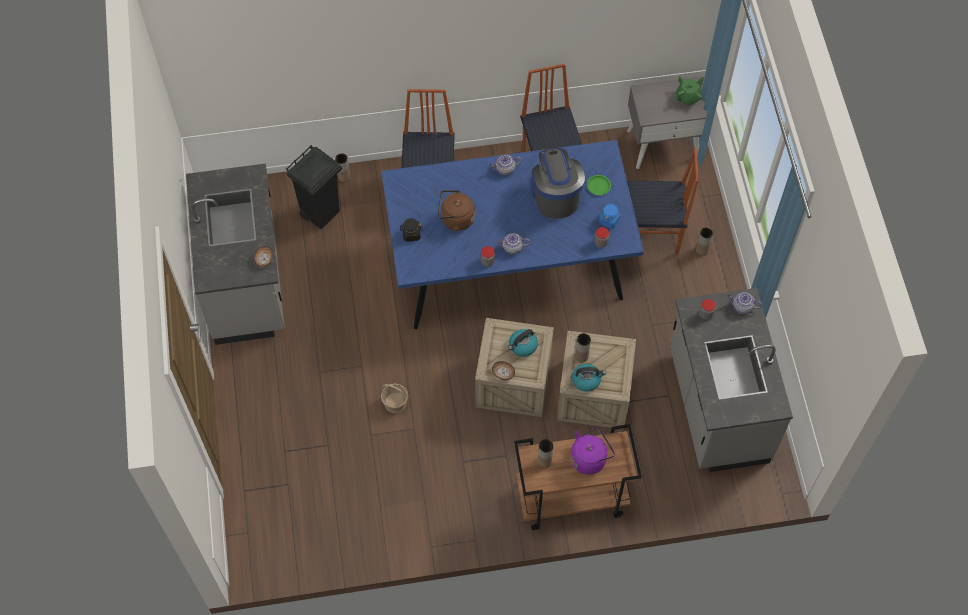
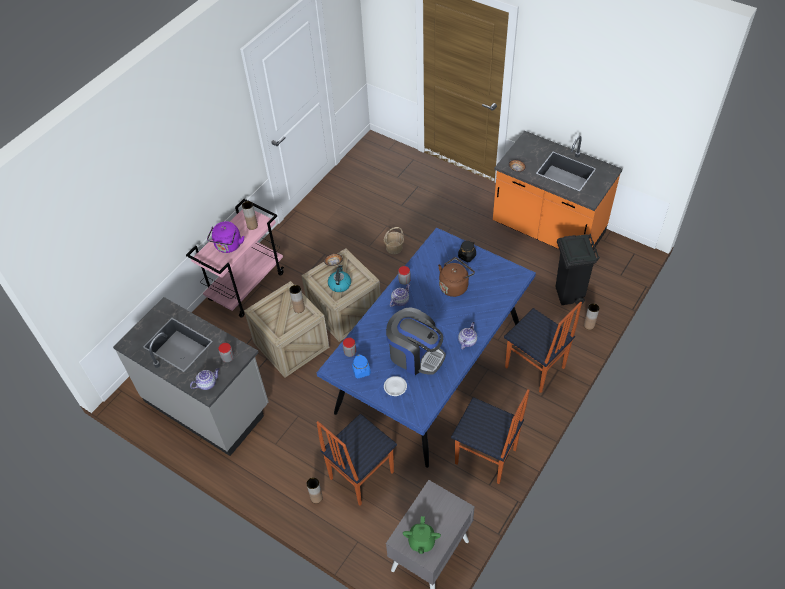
camera: 135 degrees right, 10 degrees down
grey counter [186,163,285,345] -> orange counter [493,131,623,250]
brown cart [514,424,642,530] -> pink cart [186,199,284,318]
kettle [572,364,606,392] -> none
green plate [587,175,611,195] -> white plate [384,376,407,396]

